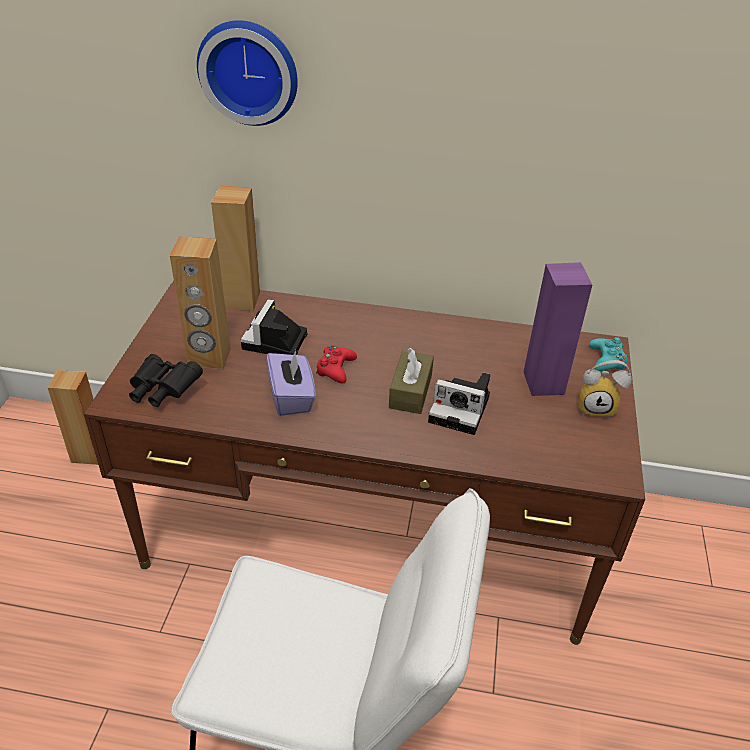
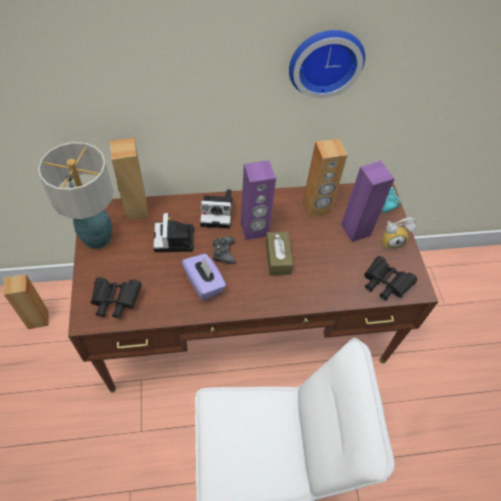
camera: 20 degrees left, 15 degrees up
brown speaker [170,236,231,369] -> brown speaker moved to [303,139,348,217]
wall clock [197,20,298,126] -> wall clock moved to [289,30,365,98]
red game controller [316,346,357,383] -> black game controller [213,237,235,264]
camera [428,373,490,435] -> camera moved to [200,189,232,229]
none -> table lamp [38,142,114,249]
none -> purple speaker [241,160,276,240]
none -> black binoculars [364,256,417,300]

